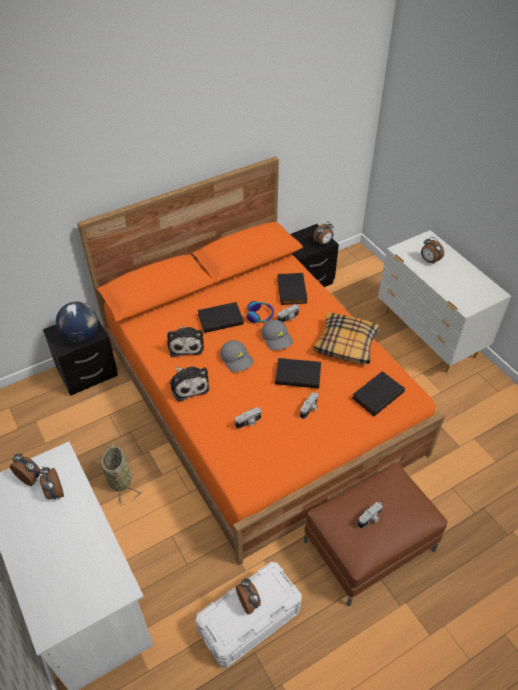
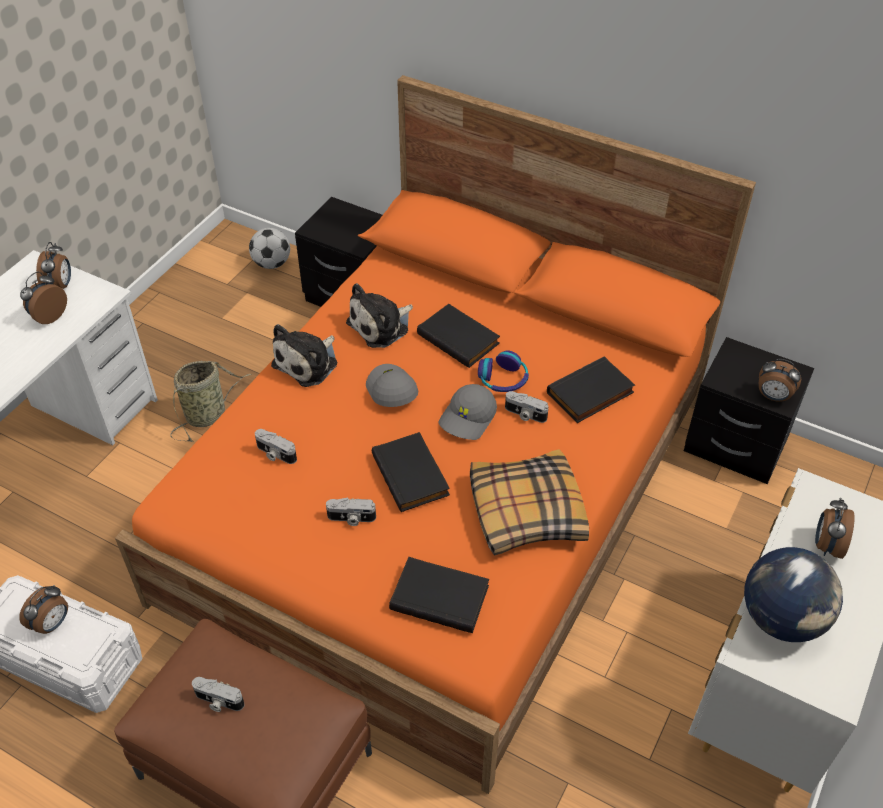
camera: 60 degrees right, 0 degrees up
globe [56,301,98,342] -> globe moved to [744,547,843,642]
grey cap [220,340,254,372] -> grey cap turned 135 degrees clockwise [366,364,418,407]
none -> football [249,228,290,269]

